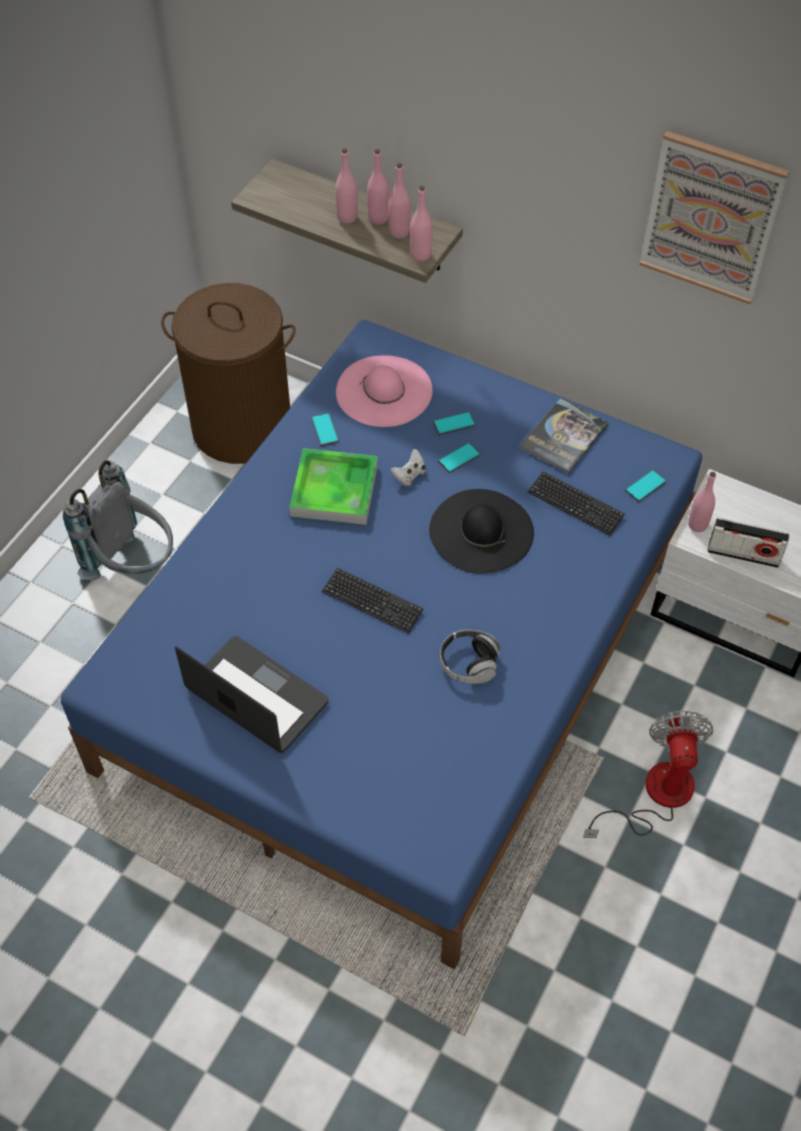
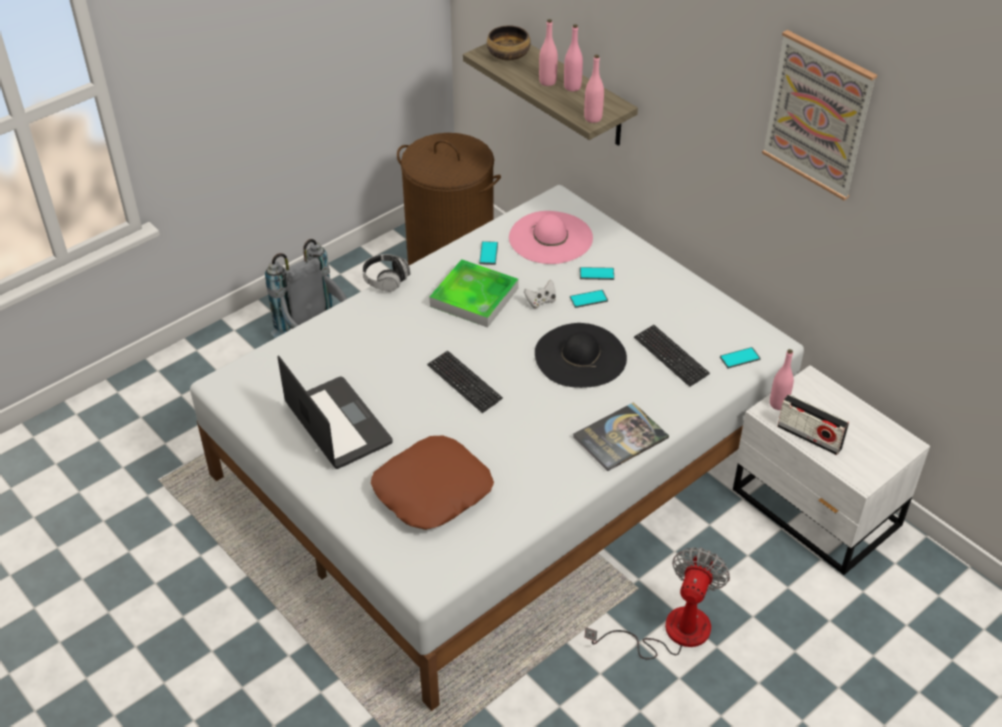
camera: 20 degrees right, 10 degrees down
blue bed [61,320,702,970] -> white bed [190,185,804,711]
pink bottle [388,163,410,238] -> none
headphones [440,629,501,684] -> headphones moved to [362,254,410,292]
book [519,398,609,474] -> book moved to [573,402,669,471]
none -> brown pillow [371,435,494,530]
none -> bowl [487,25,530,61]

